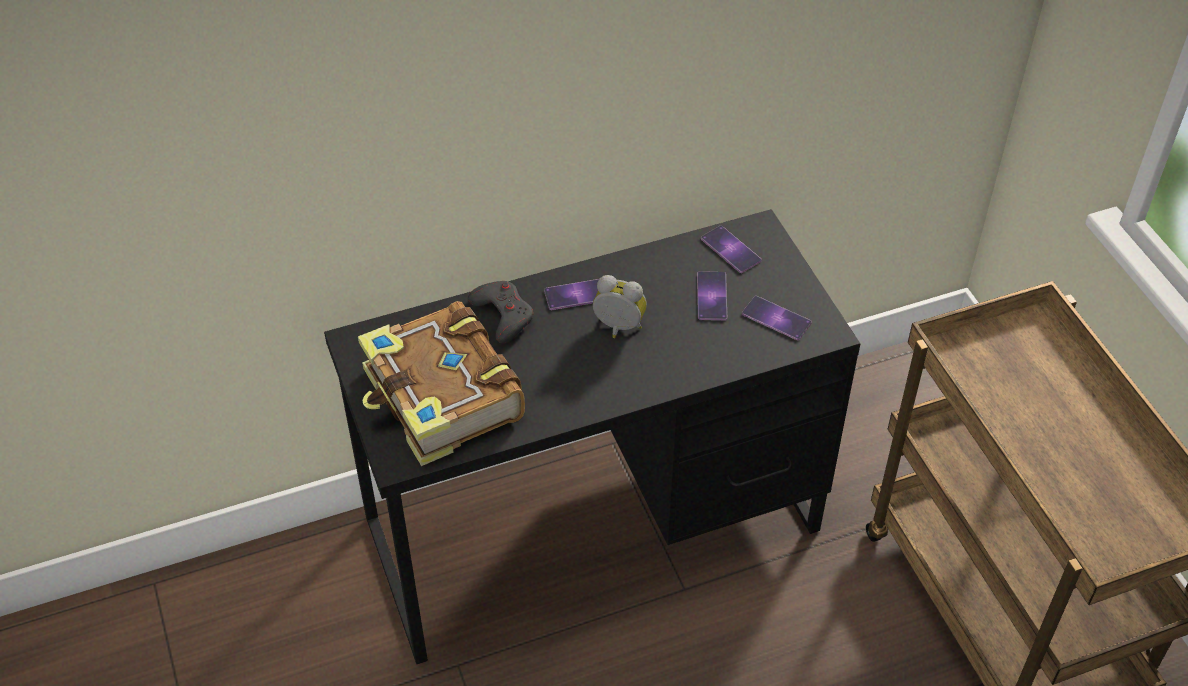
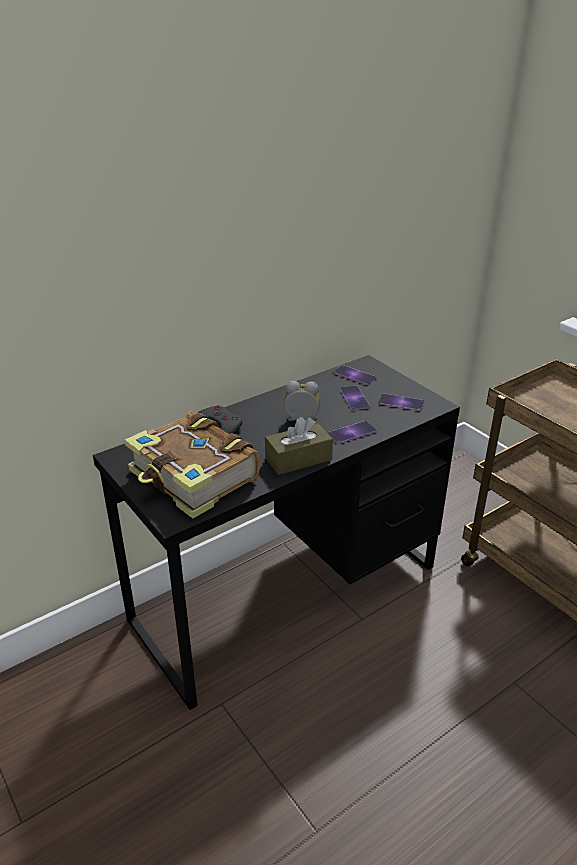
camera: 15 degrees left, 15 degrees down
phone [544,279,599,310] -> phone moved to [328,421,377,444]
none -> brown tissue box [265,417,333,475]

